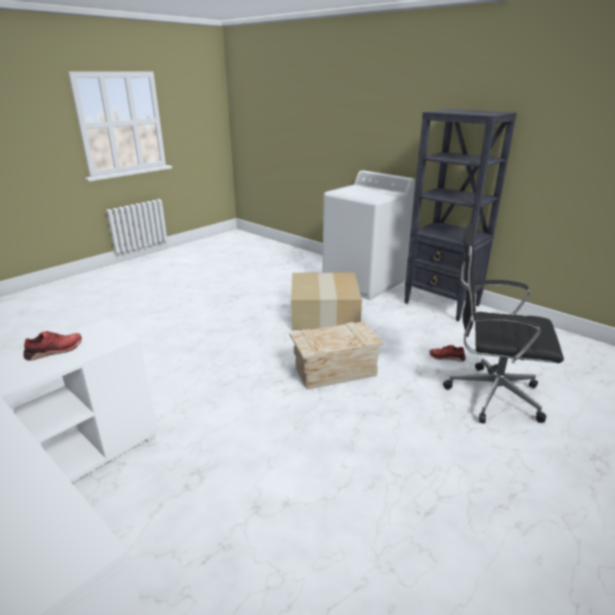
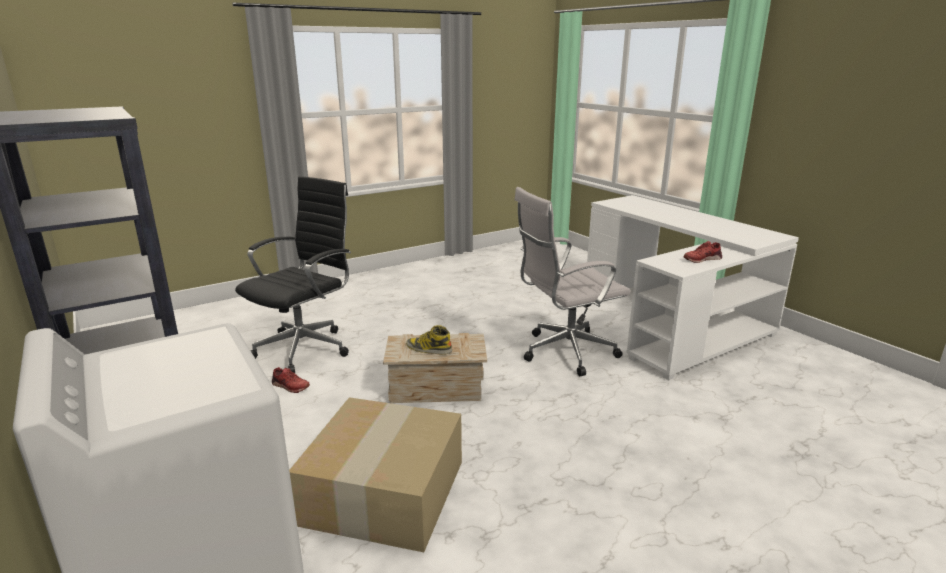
camera: 165 degrees left, 5 degrees down
black office chair [443,223,564,424] -> black office chair turned 90 degrees counterclockwise [235,176,351,373]
none -> boot [406,325,452,355]
none -> white office chair [514,187,631,376]

